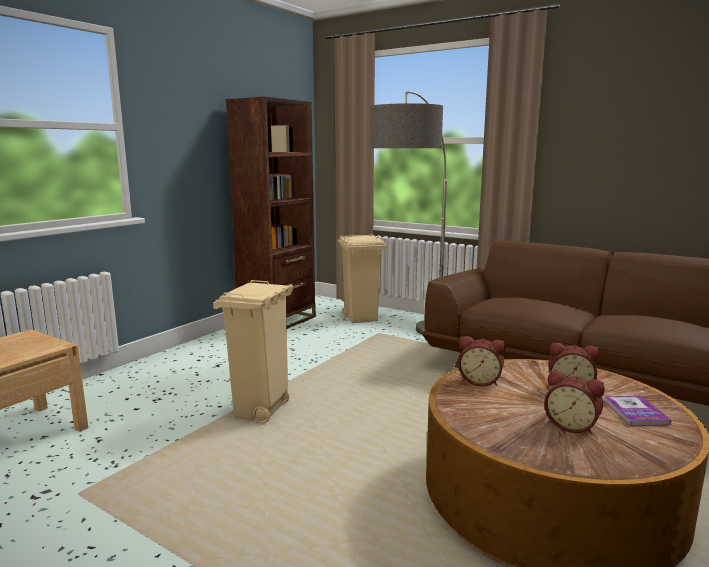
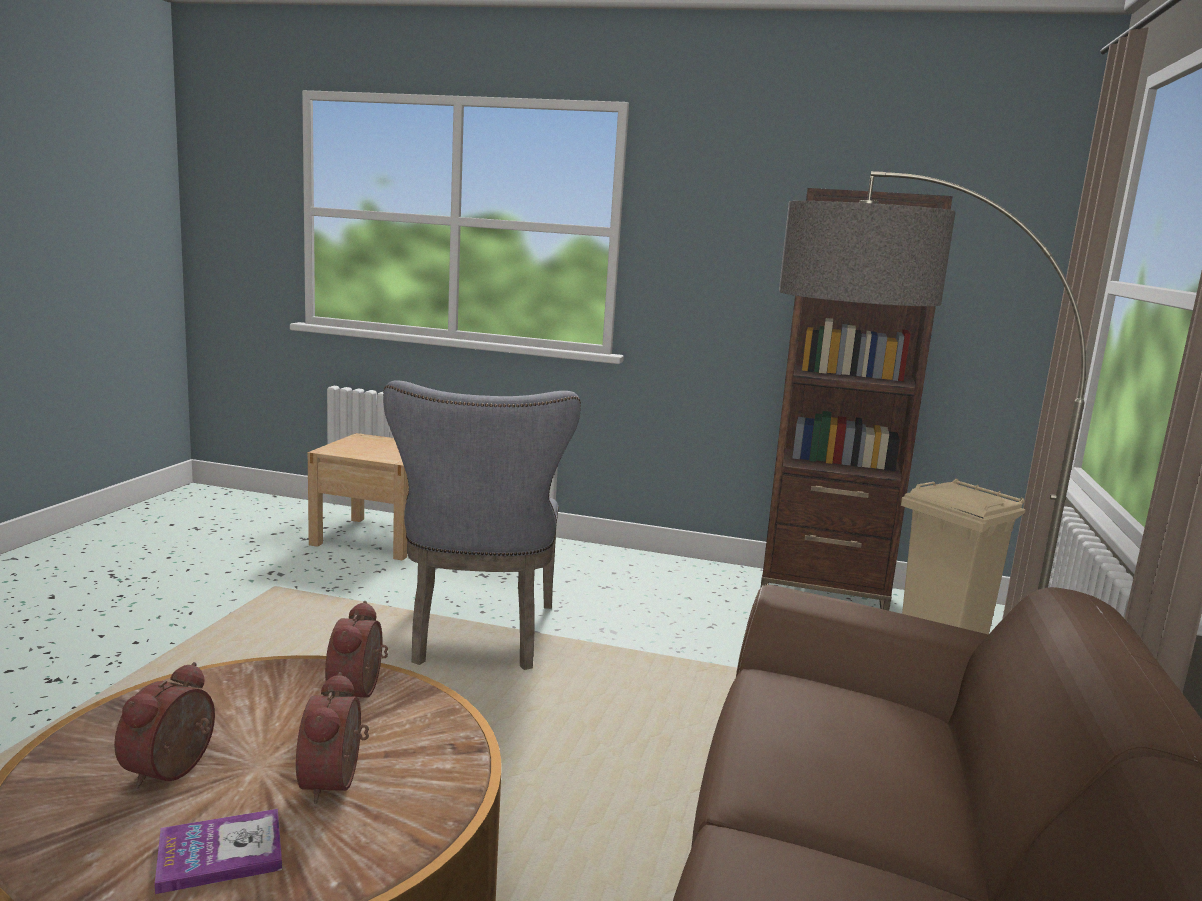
camera: 70 degrees right, 0 degrees up
beige trash can [213,280,293,423] -> grey chair [383,380,581,670]

